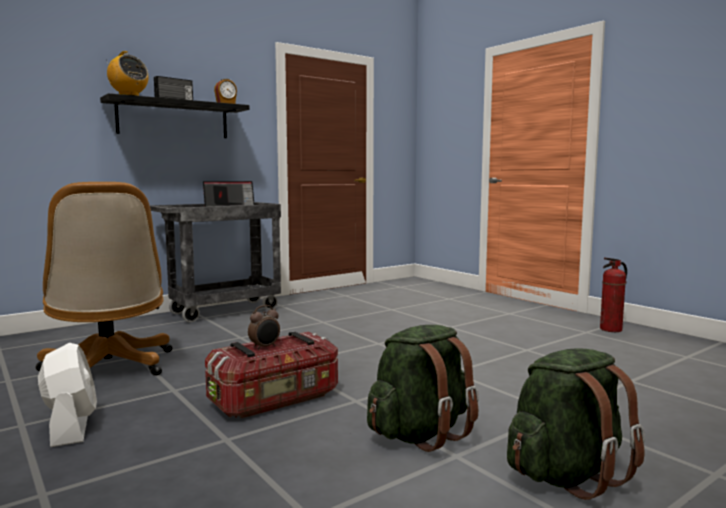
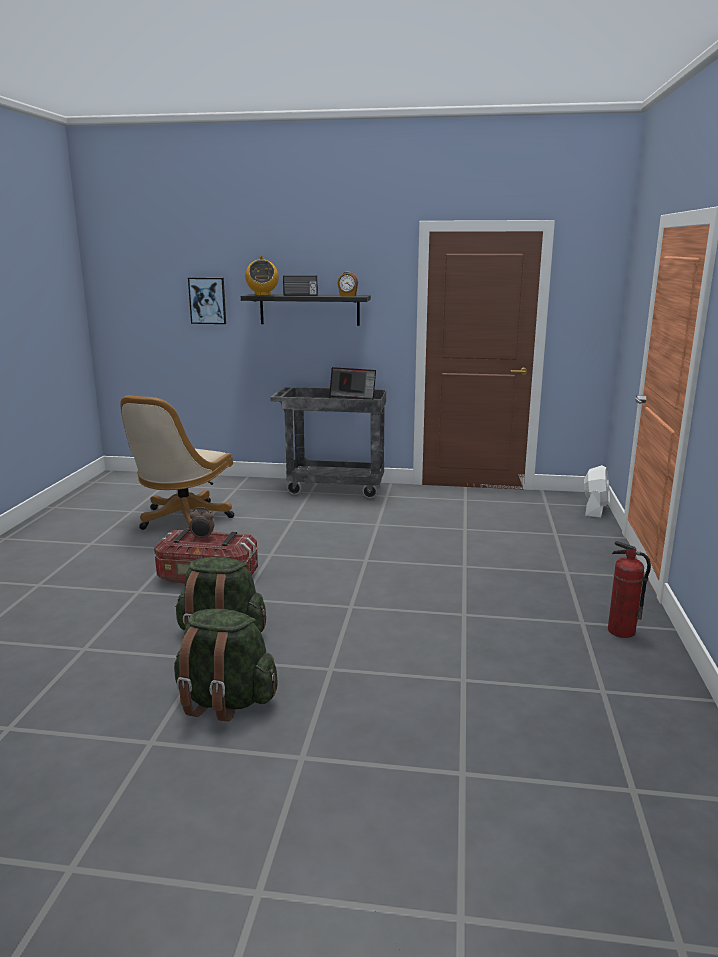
camera: 45 degrees right, 10 degrees up
white fan [38,343,97,447] -> white fan moved to [584,465,610,518]
none -> picture [188,278,226,324]

